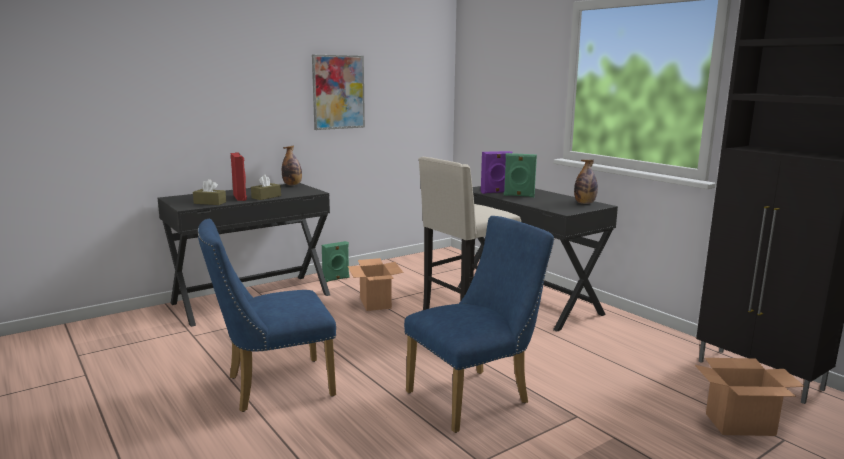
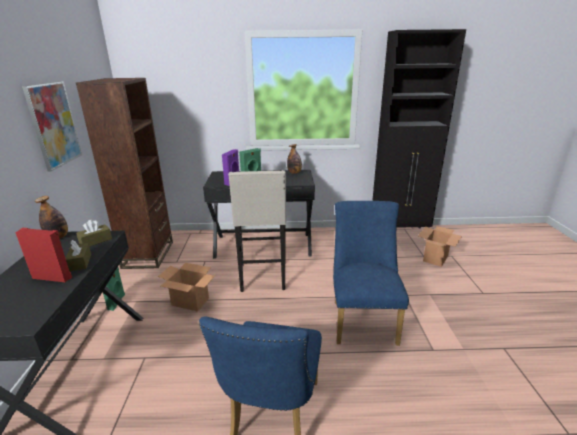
camera: 55 degrees left, 10 degrees up
brown tissue box [193,179,226,205] -> brown tissue box moved to [76,220,112,246]
none -> brown bookcase [76,78,173,269]

